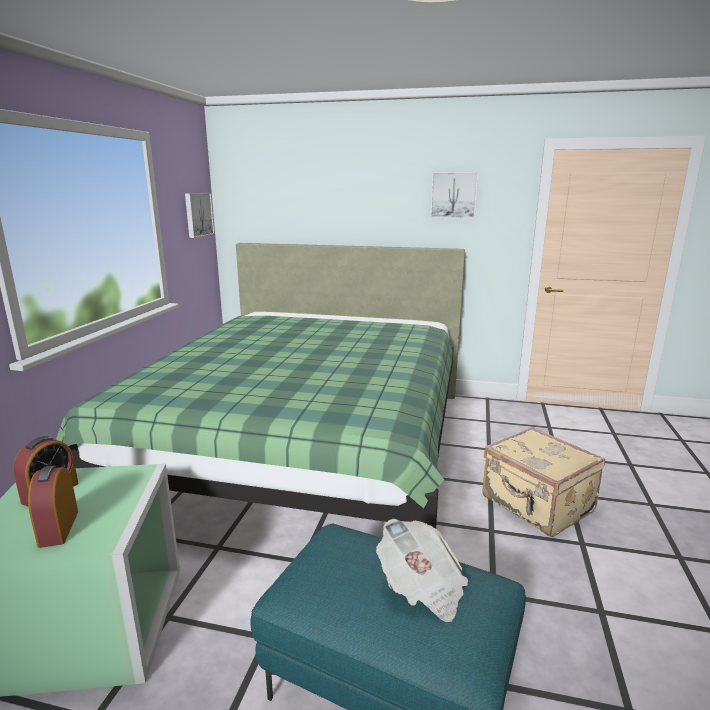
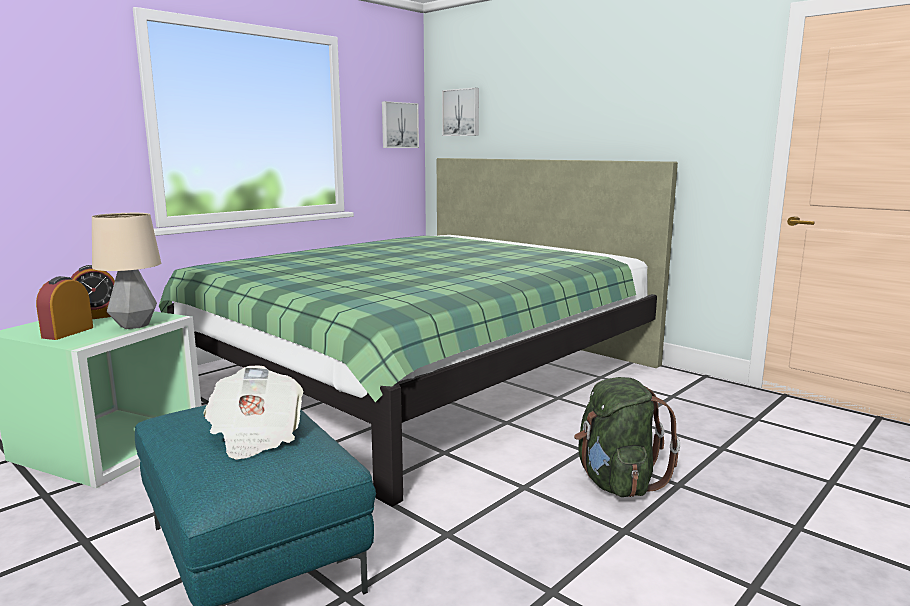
camera: 30 degrees right, 5 degrees down
picture [430,172,478,219] -> picture moved to [442,88,479,136]
beige suitcase [482,427,605,537] -> green backpack [574,377,680,497]
none -> table lamp [92,213,161,329]

